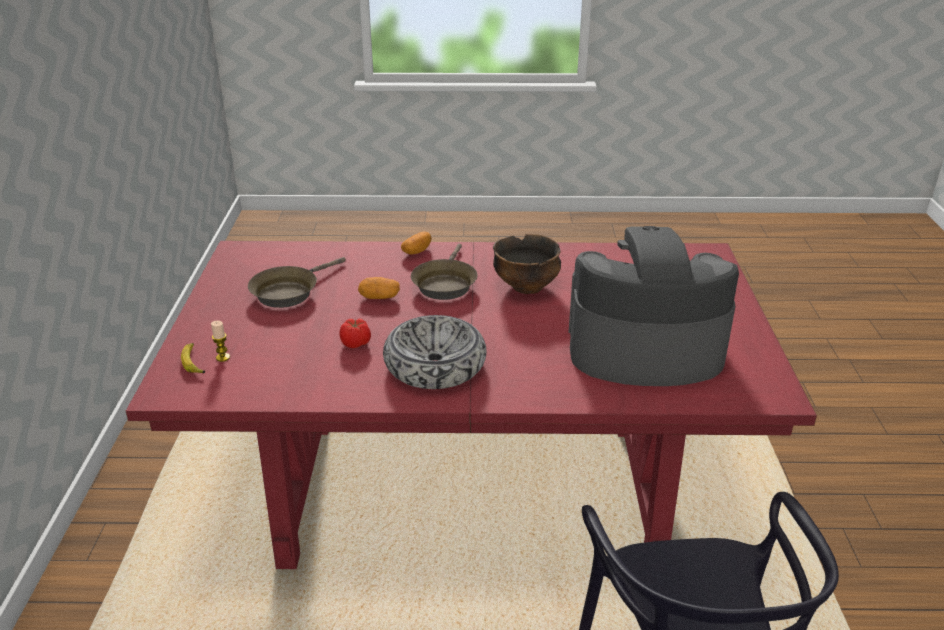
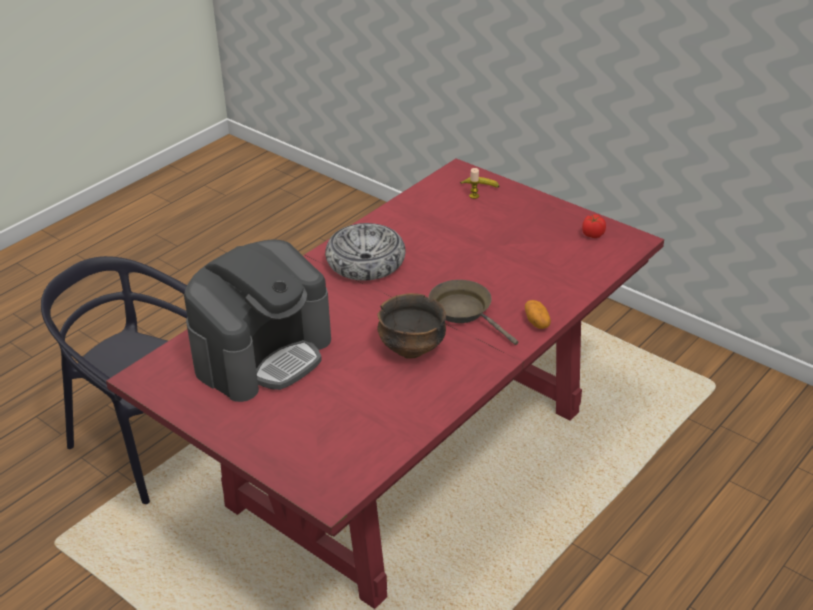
camera: 130 degrees right, 5 degrees up
brown frying pan [248,257,346,308] -> none
tomato [339,319,371,348] -> tomato moved to [582,214,606,238]
potato [358,277,400,299] -> none

